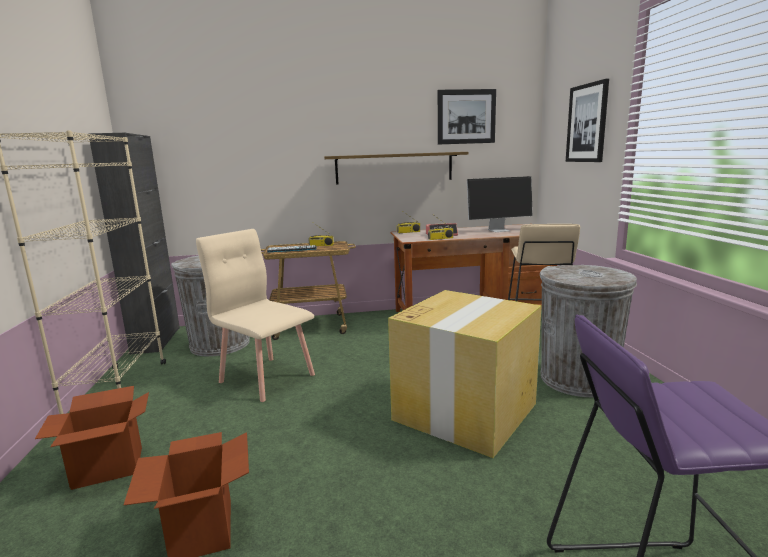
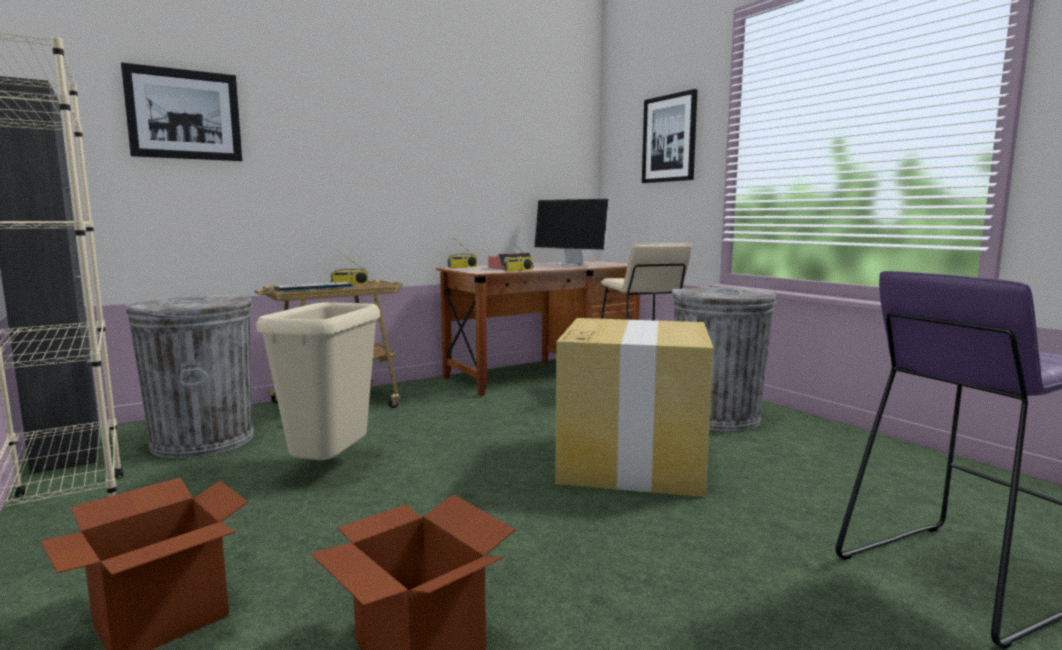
camera: 25 degrees left, 5 degrees down
beige chair [196,229,315,402] -> beige trash can [256,302,380,460]
shelf [324,152,469,185] -> none
picture [438,89,496,144] -> picture moved to [121,62,242,161]
monitor [467,176,532,232] -> monitor turned 75 degrees clockwise [534,199,610,266]

